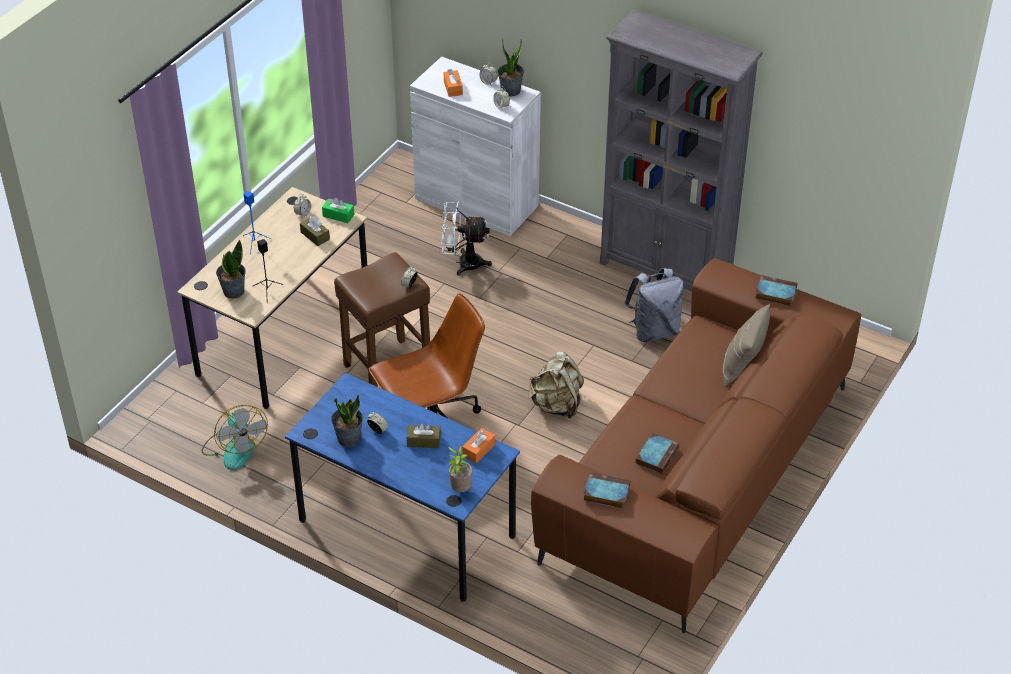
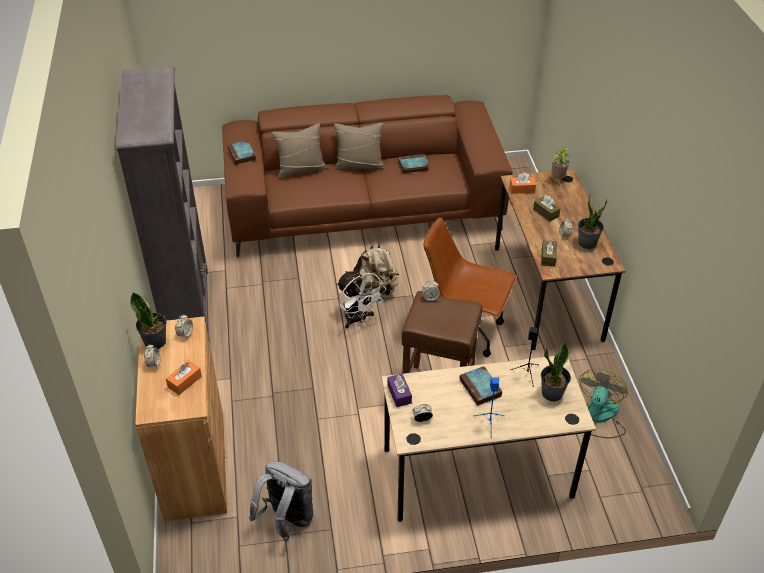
camera: 130 degrees left, 0 degrees up
blue desk [285,373,520,602] -> brown desk [495,169,625,350]
brown tissue box [300,216,330,246] -> brown tissue box moved to [541,239,557,266]
green tissue box [322,197,355,223] -> purple tissue box [387,374,412,407]
white cabinet [410,57,541,236] -> brown cabinet [135,316,227,521]
white fan [441,201,492,276] -> white fan moved to [337,271,386,328]
book [583,472,630,509] -> book moved to [460,366,502,406]
grey backpack [624,268,683,342] -> grey backpack moved to [249,462,313,542]
none -> beige pillow [334,123,385,170]

